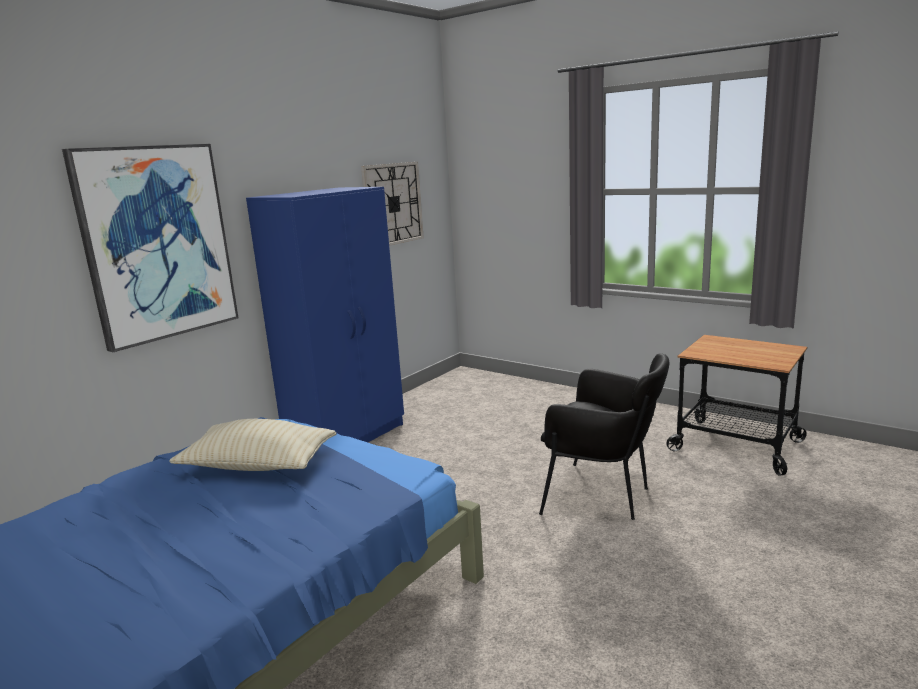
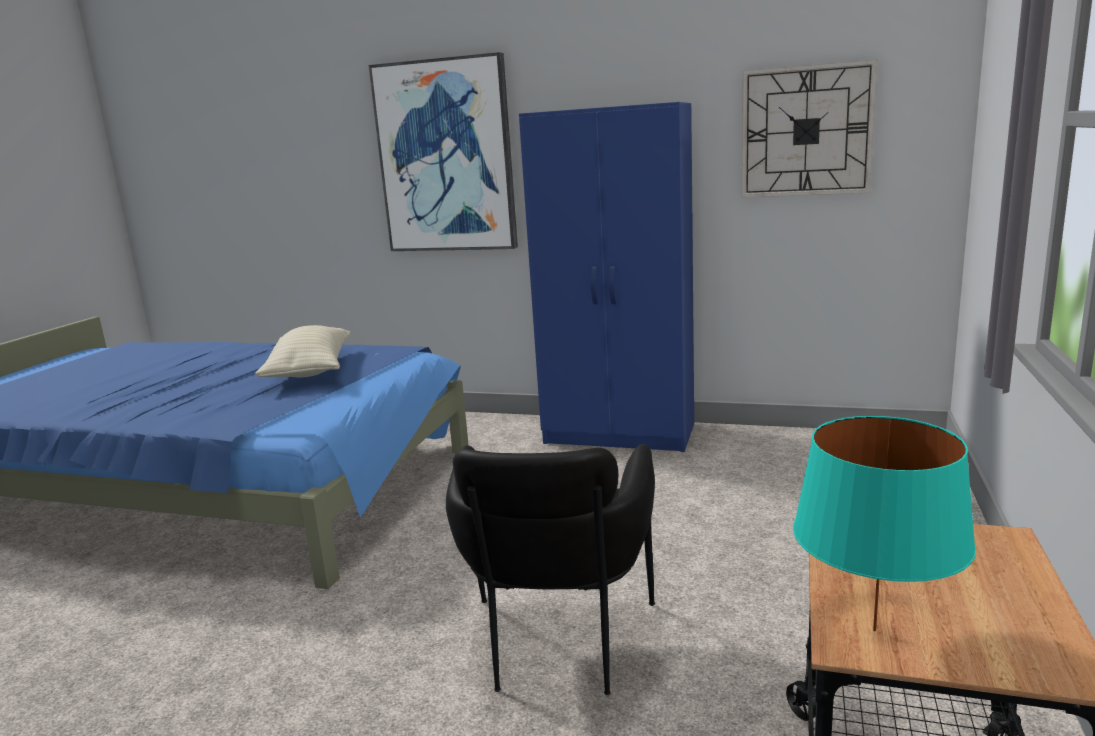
camera: 70 degrees right, 0 degrees up
none -> turquoise table lamp [793,416,976,631]

